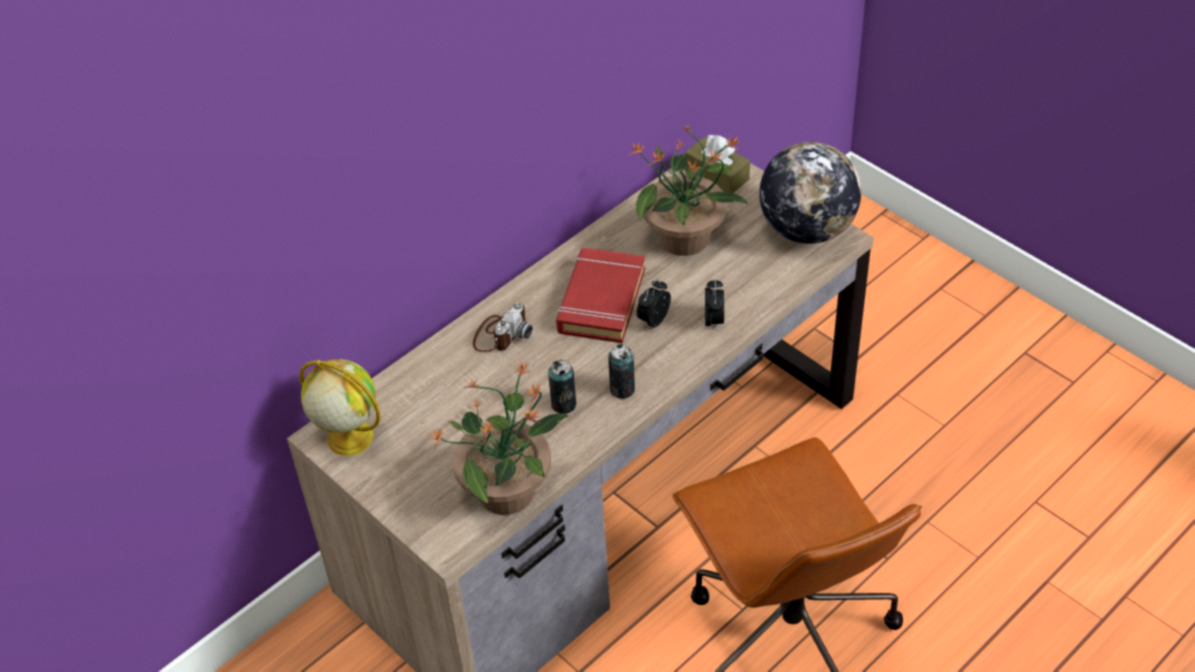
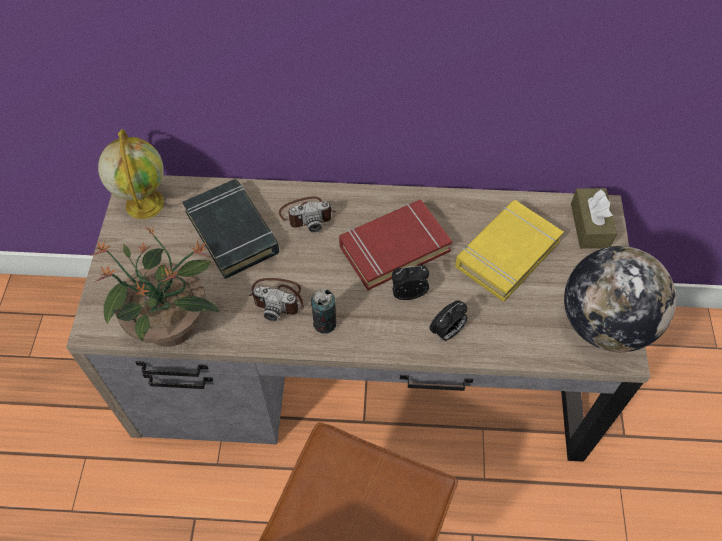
camera: 45 degrees right, 10 degrees up
can [548,360,576,414] -> camera [249,278,304,321]
potted plant [627,124,749,256] -> yellow book [455,200,563,302]
none -> black book [183,179,279,279]

